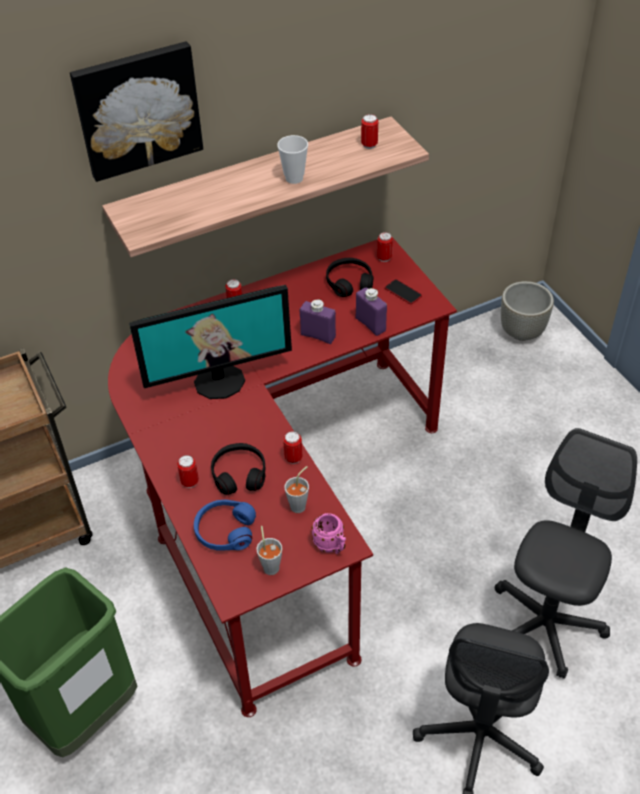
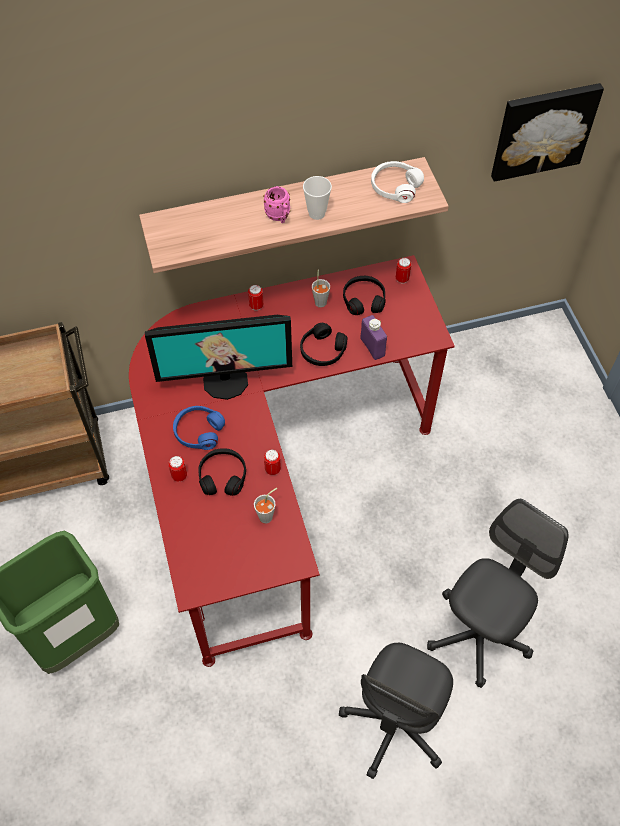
camera: 10 degrees right, 10 degrees up
picture [70,41,203,182] -> picture moved to [491,83,604,182]
blue headphones [194,500,256,551] -> blue headphones moved to [173,406,225,450]
grey cup [256,526,282,575] -> grey cup moved to [312,270,330,308]
purple bottle [300,299,336,344] -> black headphones [300,323,347,366]
pink mug [312,513,346,554] -> pink mug moved to [263,186,290,223]
can [361,114,378,149] -> white headphones [371,161,424,203]
phone [385,279,422,304] -> none
grey planter [501,281,554,341] -> none

